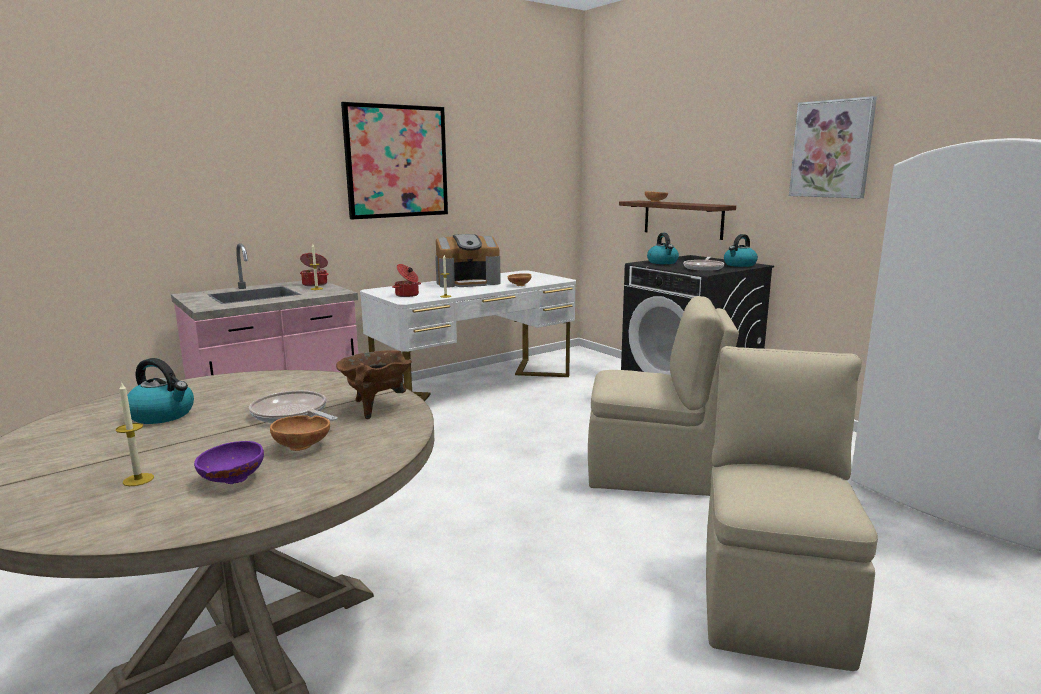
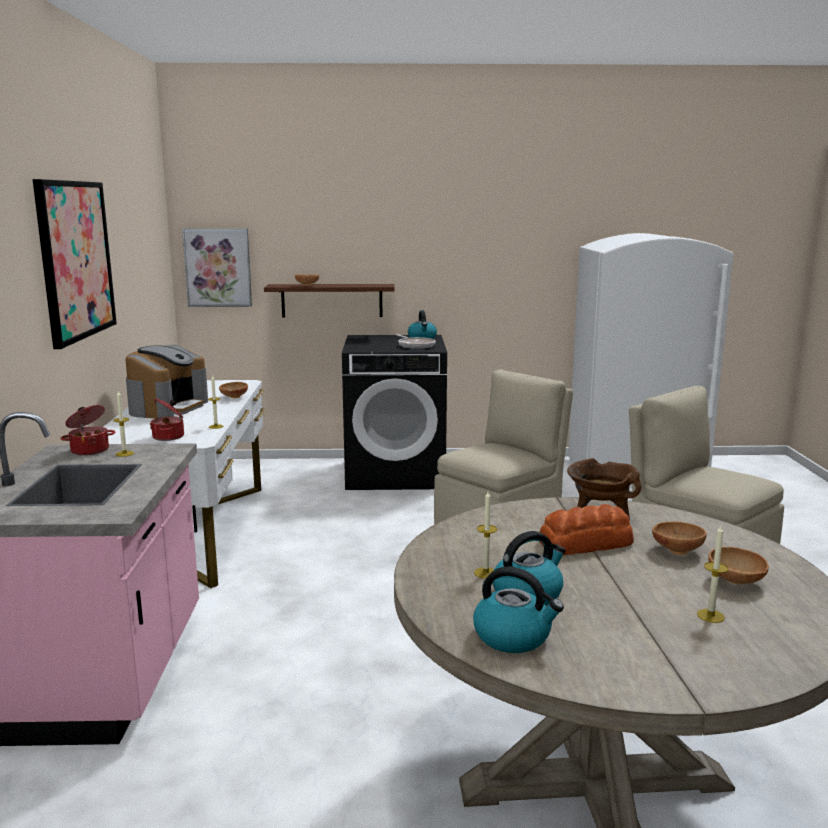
camera: 55 degrees left, 0 degrees up
purple bowl [194,441,264,484] -> brown bowl [708,547,769,584]
frying pan [249,390,338,423] -> bread [539,504,634,555]
kettle [647,233,679,264] -> kettle moved to [473,567,564,653]
picture [789,96,877,198] -> picture moved to [182,229,252,307]
none -> candle [474,491,497,579]

